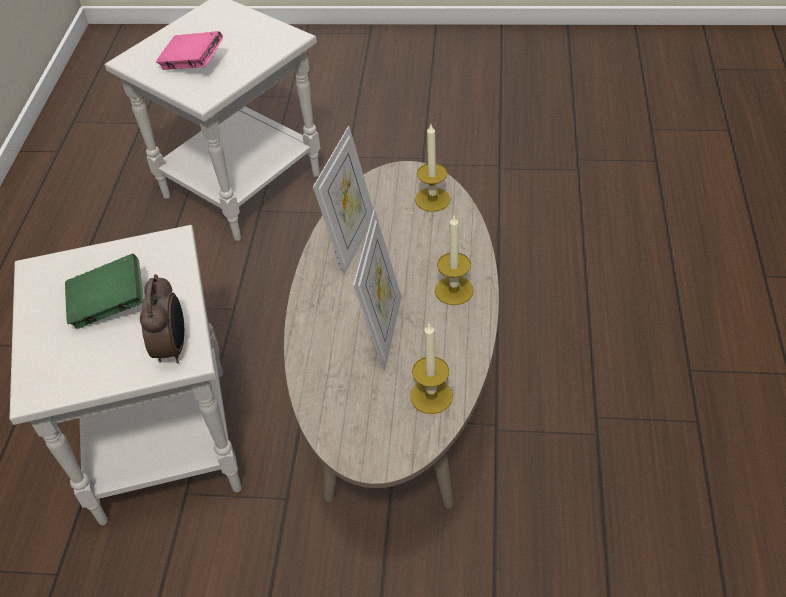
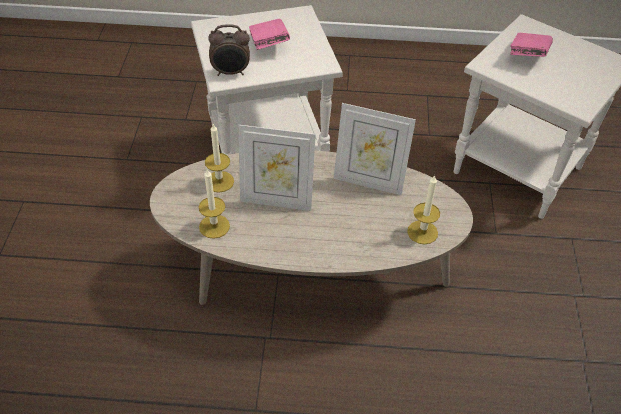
camera: 85 degrees right, 0 degrees up
green book [65,254,144,329] -> pink book [249,19,290,50]
candle [435,216,474,305] -> candle moved to [205,124,234,193]

